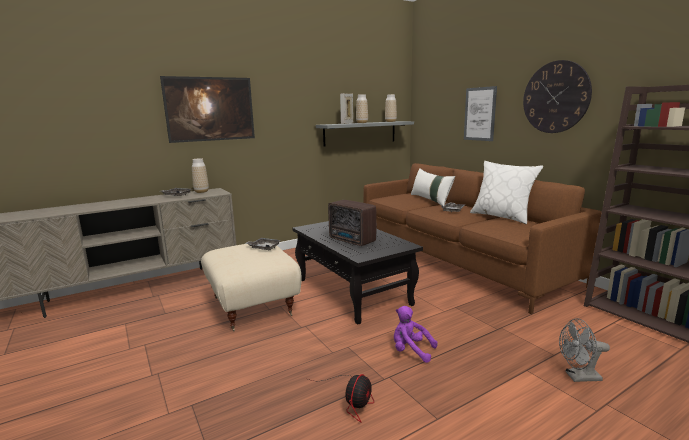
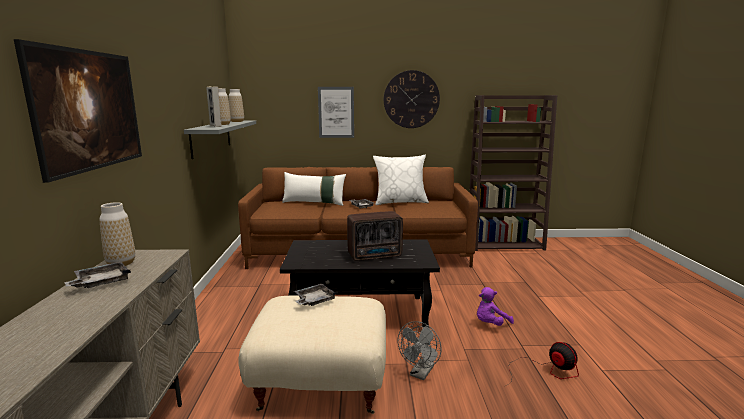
camera: 60 degrees left, 0 degrees up
grey fan [559,318,610,382] -> grey fan moved to [398,321,441,380]

